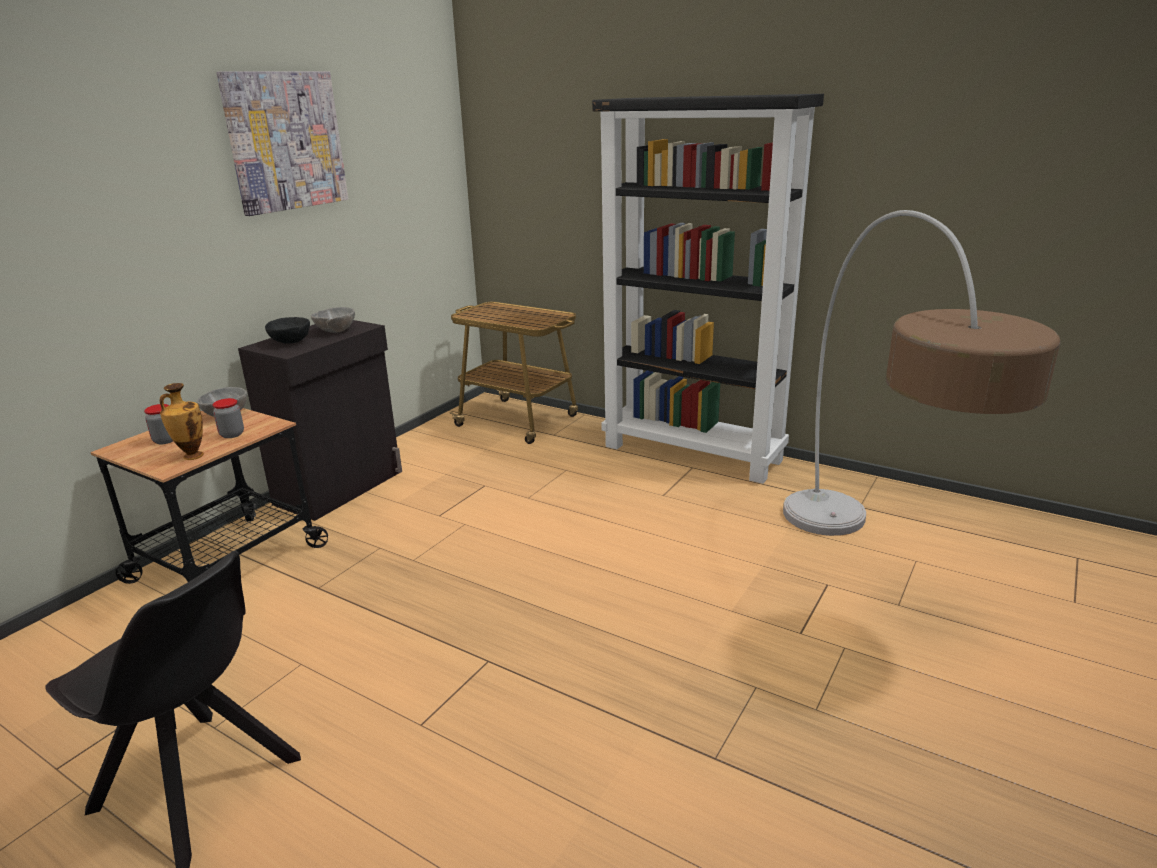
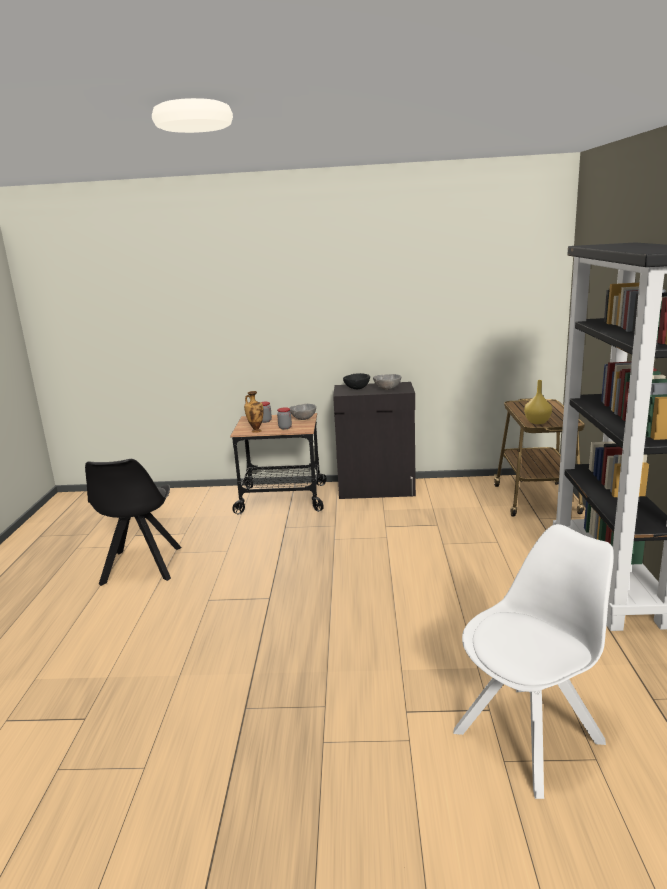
camera: 60 degrees right, 5 degrees down
picture [216,71,348,216] -> none
floor lamp [783,210,1061,536] -> white chair [453,524,614,799]
none -> yellow vase [524,380,552,424]

